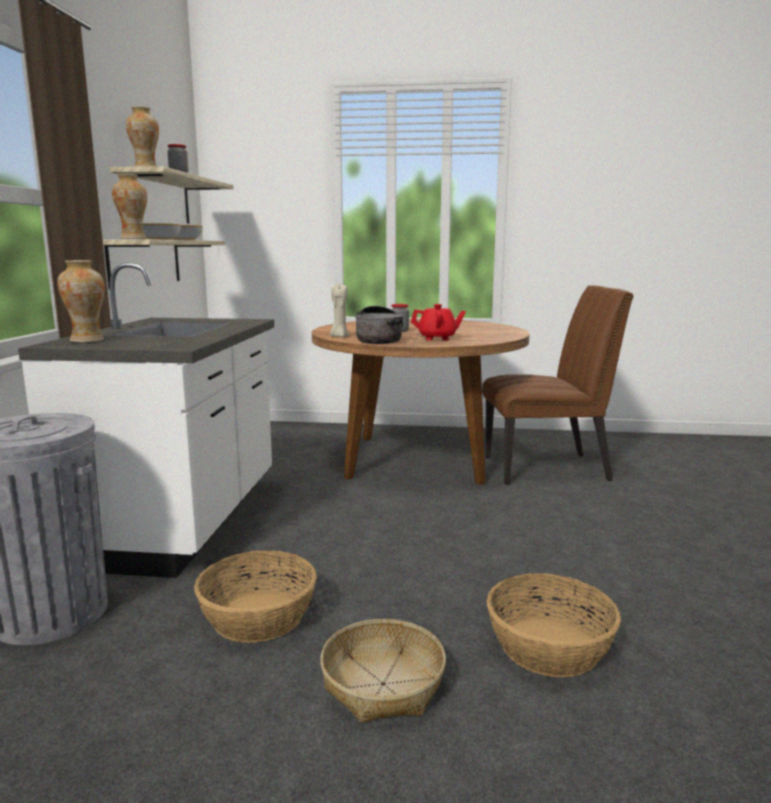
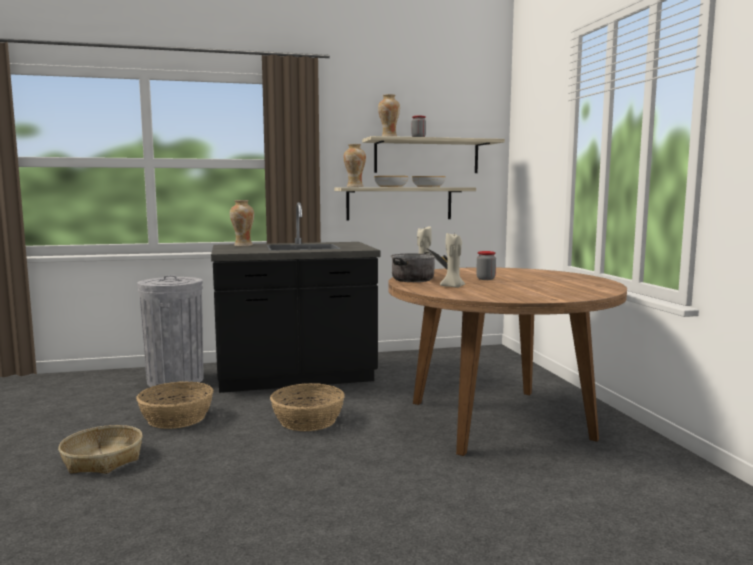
camera: 70 degrees right, 5 degrees down
white counter [18,263,274,578] -> black counter [211,202,381,393]
red teapot [411,304,466,340] -> beige candle [440,233,465,288]
brown chair [482,285,633,485] -> none
basket [487,573,621,677] -> basket moved to [270,383,345,431]

